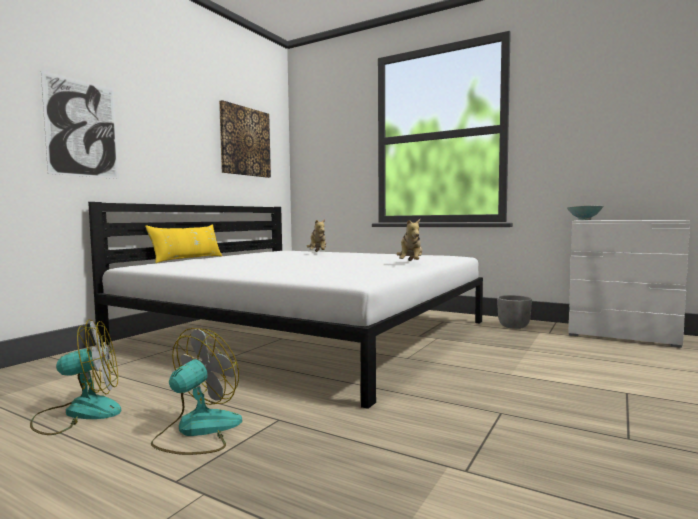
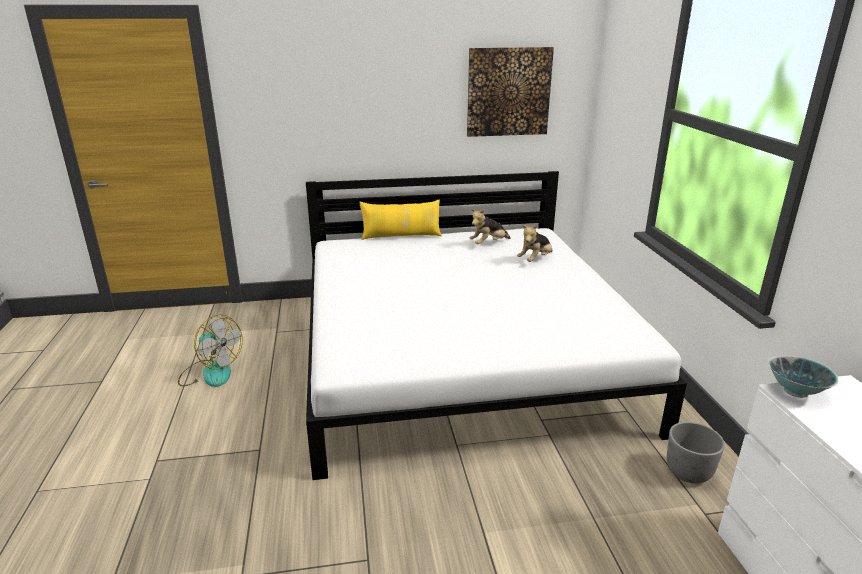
camera: 50 degrees right, 20 degrees up
picture [41,71,119,179] -> none
fan [151,328,242,455] -> none
plush toy [397,219,422,261] -> plush toy moved to [470,209,510,244]

